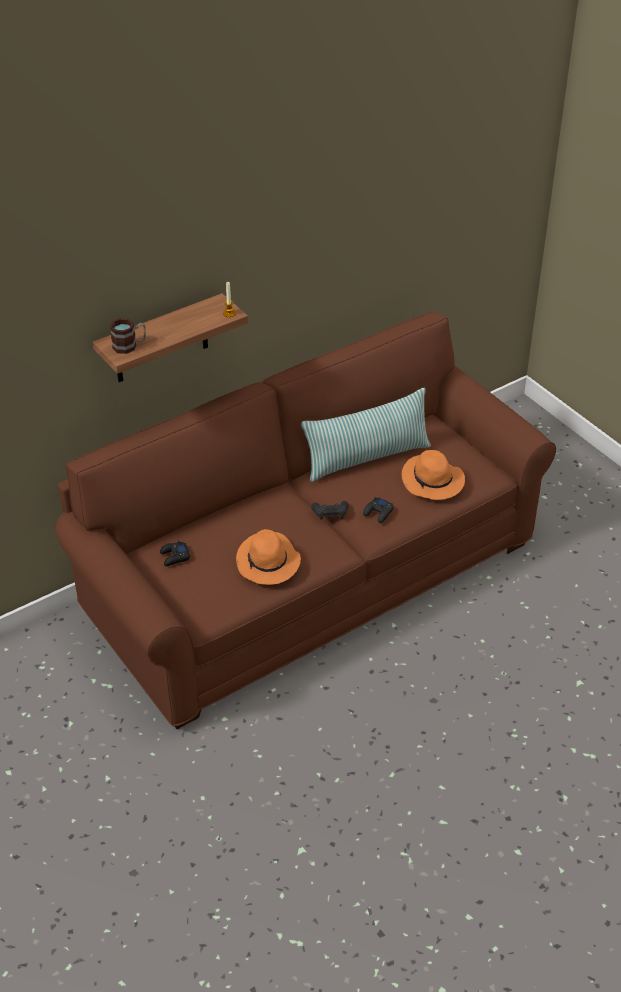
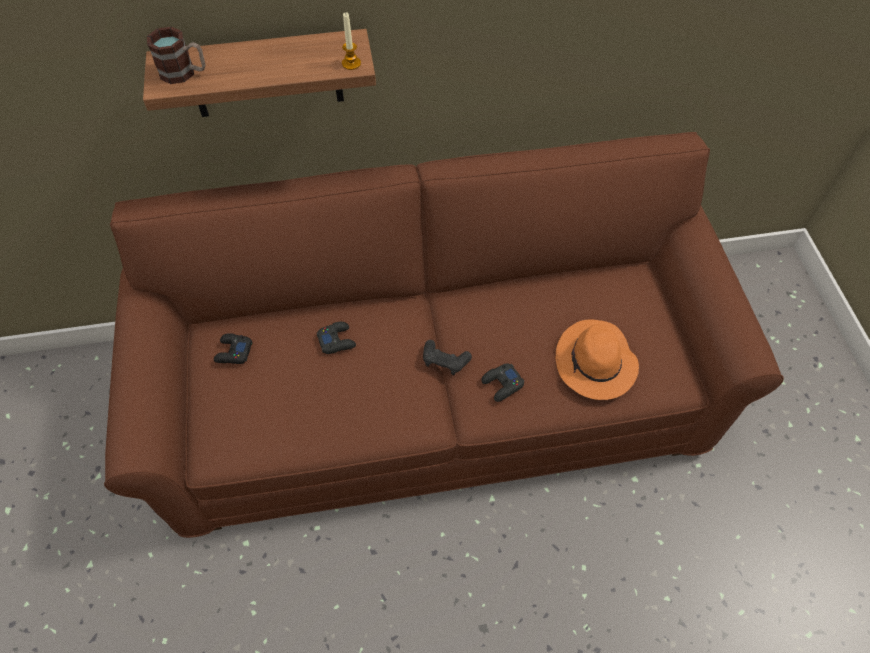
camera: 25 degrees right, 15 degrees up
orange hat [236,529,301,585] -> none
pillow [301,388,431,482] -> none
none -> black game controller [317,322,356,354]

